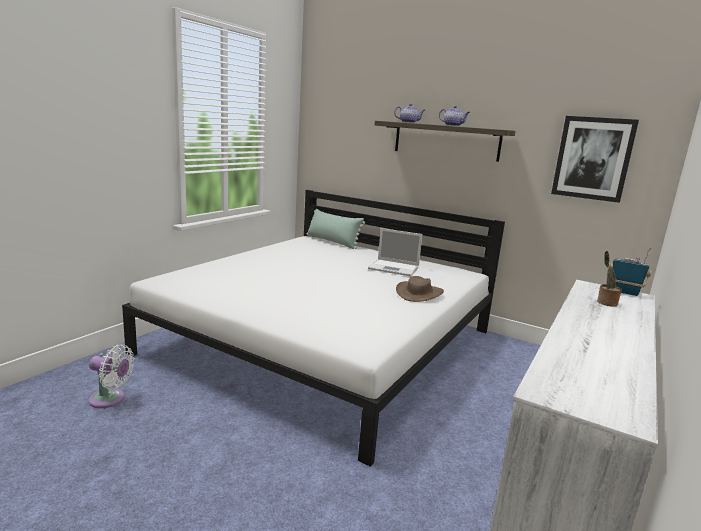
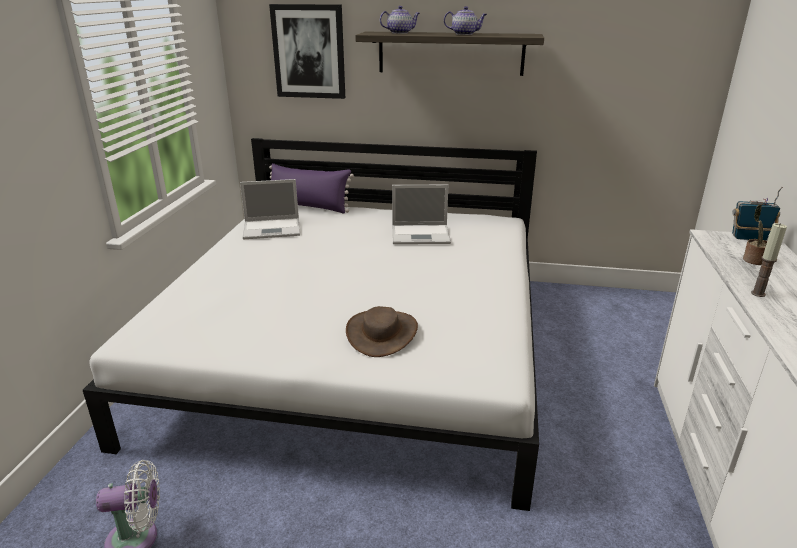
camera: 20 degrees left, 10 degrees up
green pillow [307,209,365,249] -> purple pillow [269,163,354,214]
brown hat [396,276,444,302] -> brown hat moved to [346,306,418,357]
picture [551,116,639,203] -> picture moved to [269,4,345,99]
none -> laptop [240,179,300,240]
none -> candle [751,223,787,297]

